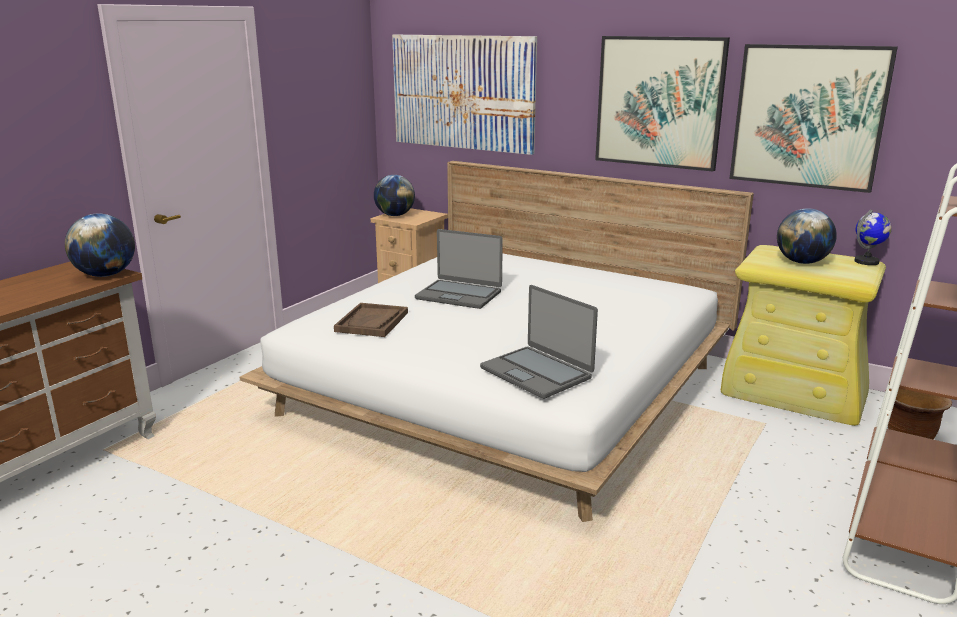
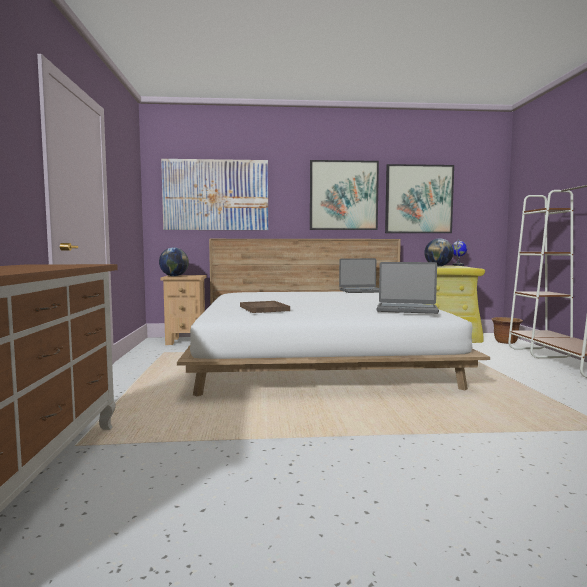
camera: 35 degrees left, 15 degrees down
globe [65,214,135,277] -> none
laptop [415,229,503,309] -> laptop moved to [339,258,379,293]

